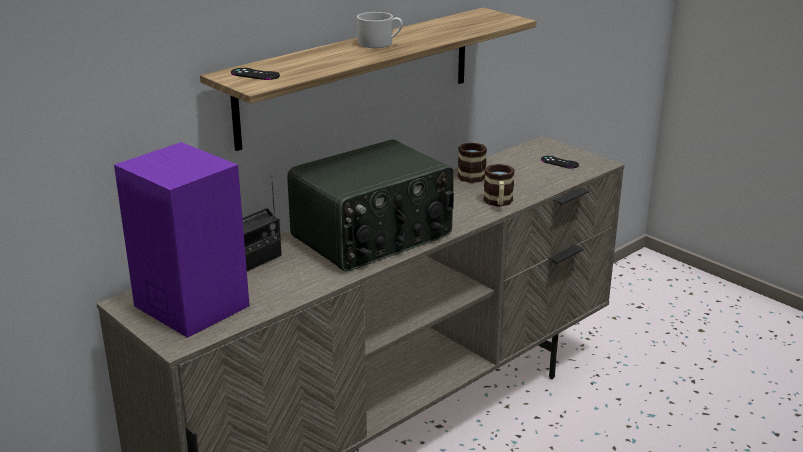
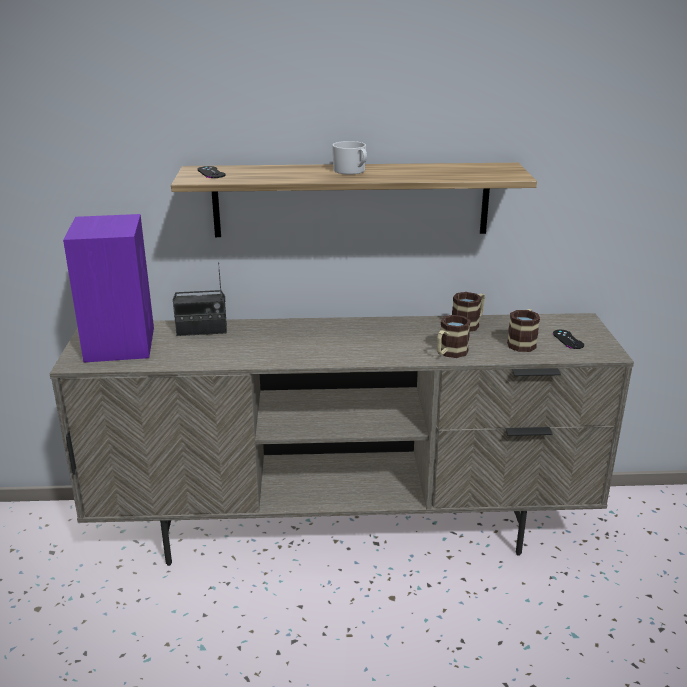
camera: 40 degrees right, 0 degrees up
radio [287,139,454,272] -> none
none -> mug [507,309,540,352]

